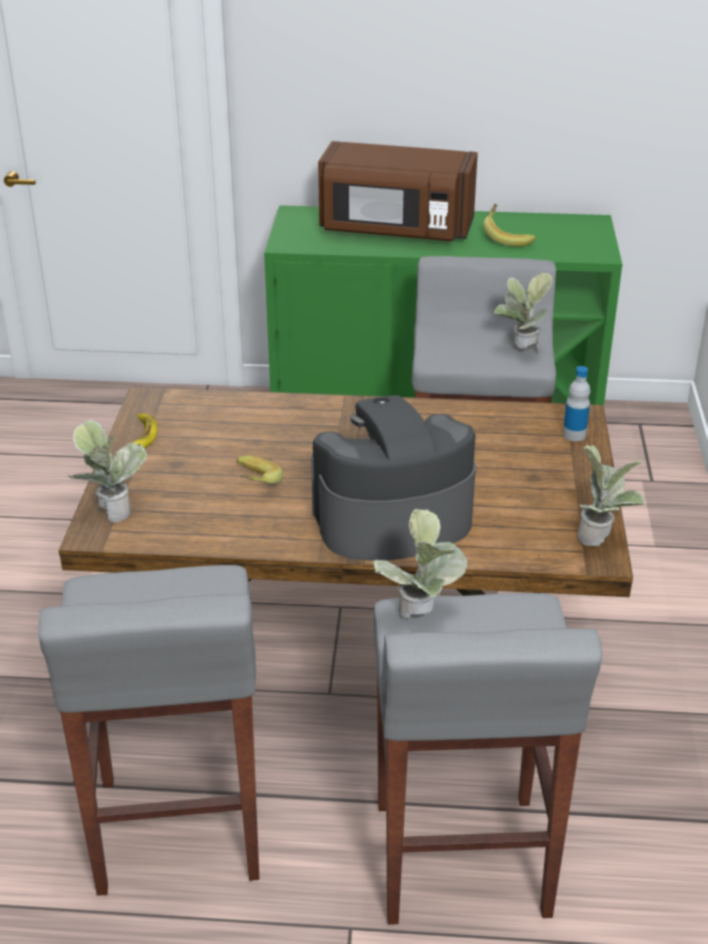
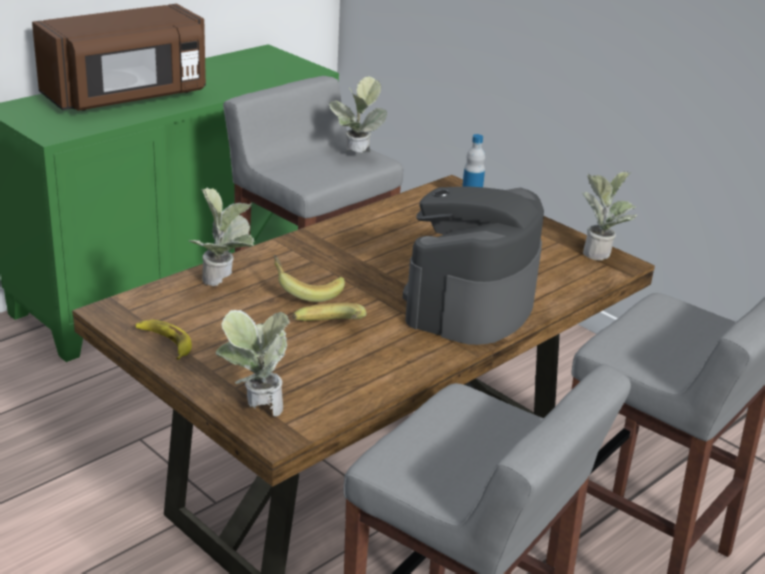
camera: 50 degrees left, 5 degrees down
potted plant [373,509,467,619] -> potted plant moved to [189,187,254,286]
banana [483,204,536,247] -> banana moved to [273,255,345,302]

